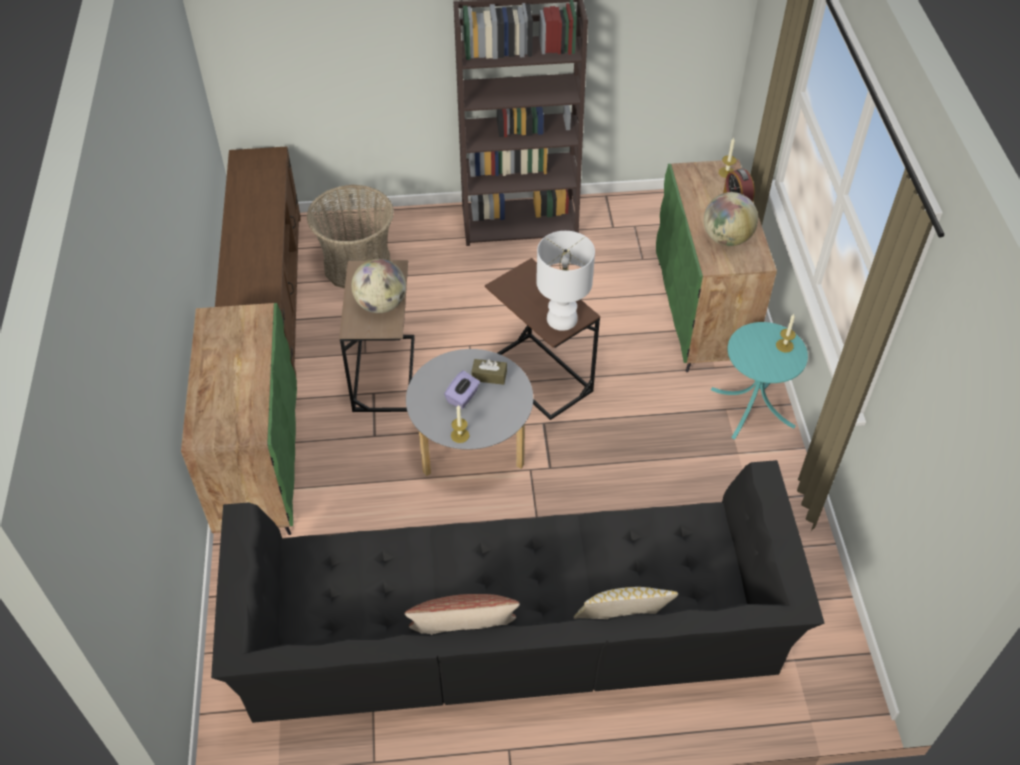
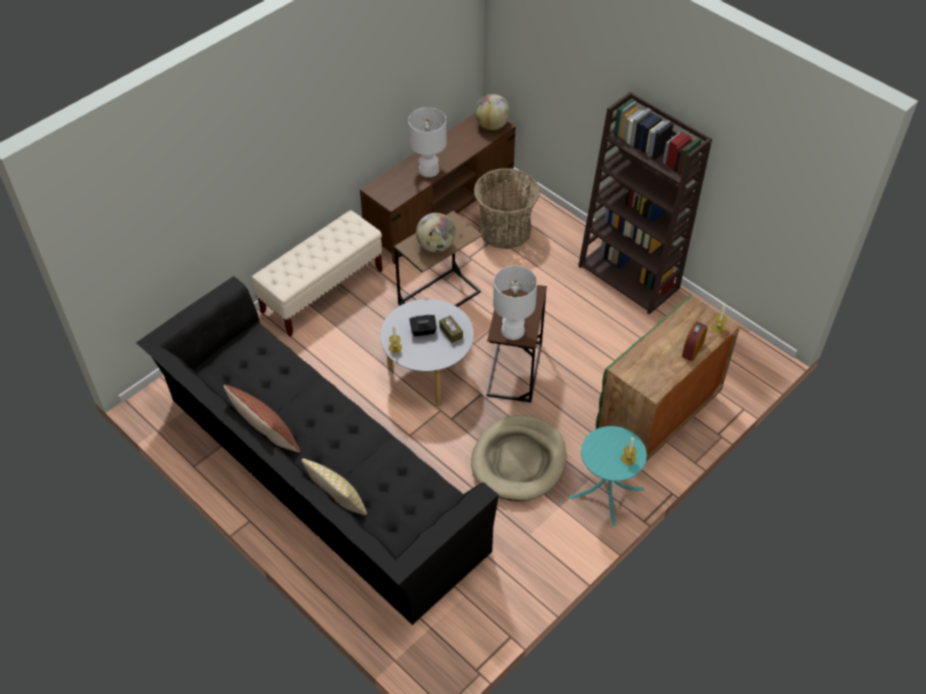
camera: 50 degrees right, 0 degrees up
green cabinet [181,303,297,535] -> beige bench [252,210,383,337]
purple tissue box [444,370,480,409] -> black tissue box [409,315,437,336]
globe [704,192,758,246] -> globe moved to [475,94,510,130]
none -> white table lamp [408,107,447,177]
none -> beige dog bed [471,415,566,501]

